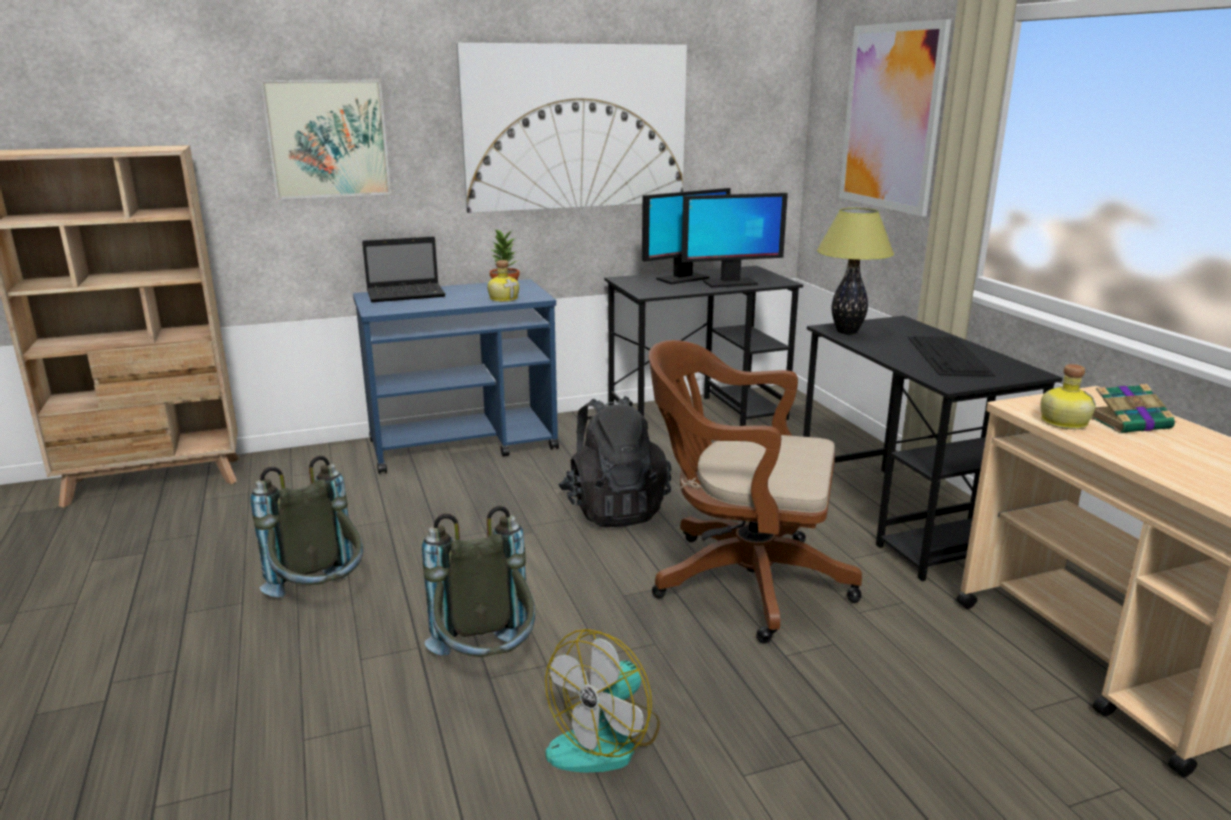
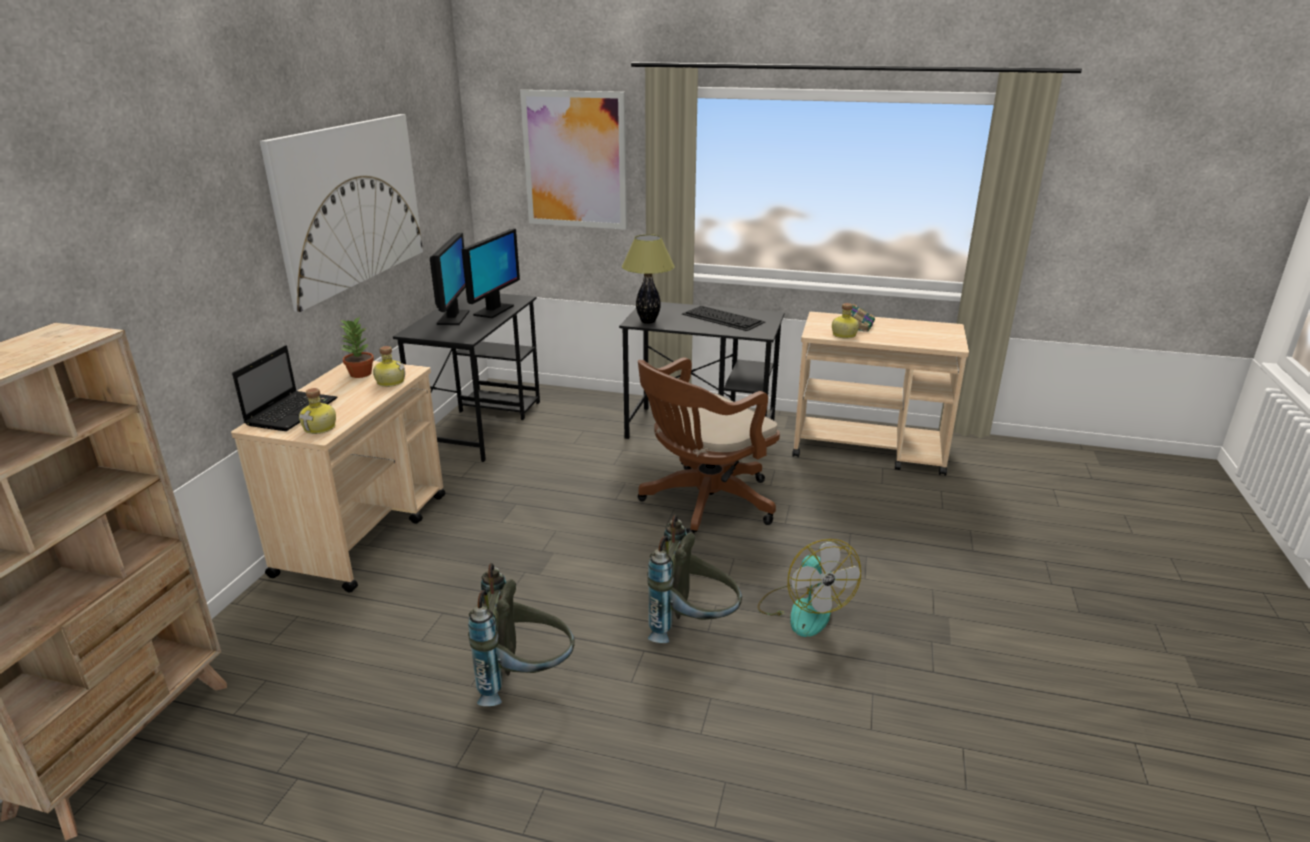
camera: 55 degrees left, 5 degrees up
picture [260,80,391,199] -> none
blue cart [353,279,559,474] -> beige cart [231,361,446,593]
black backpack [558,396,671,527] -> none
none -> bottle [299,388,336,434]

